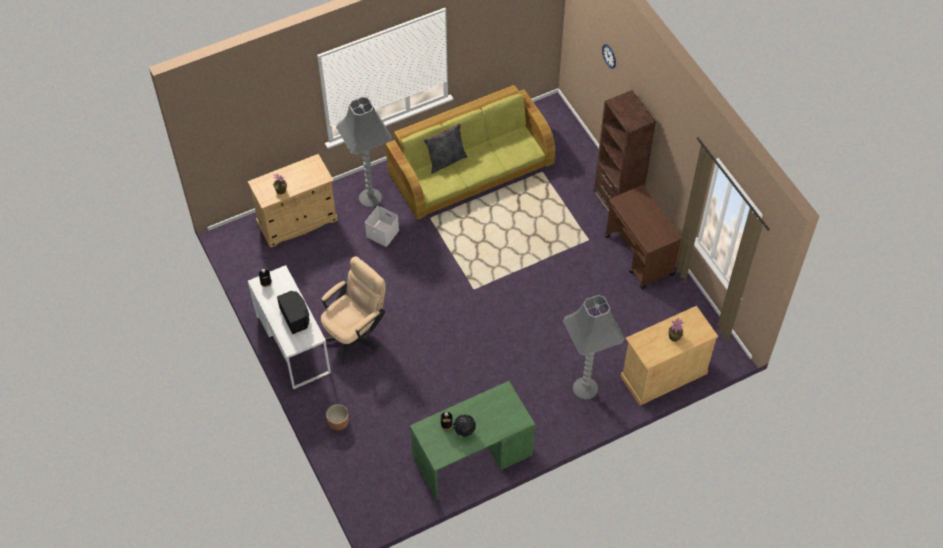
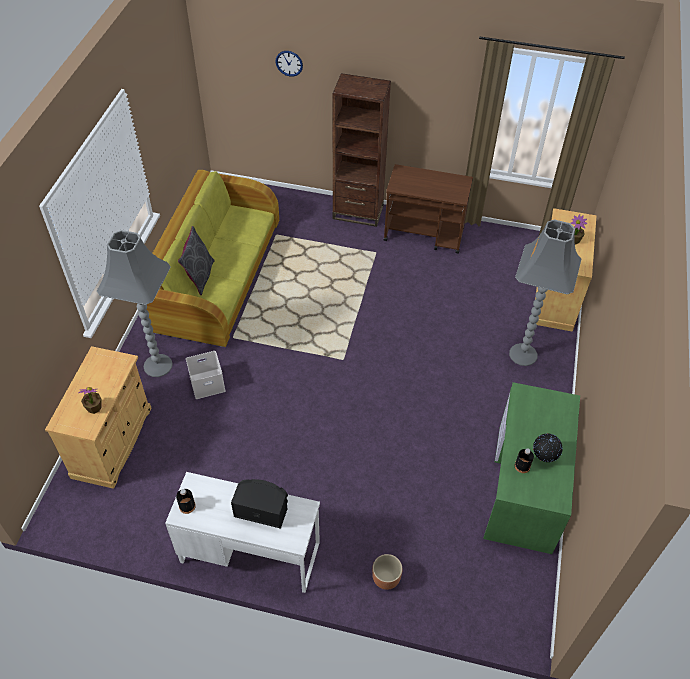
camera: 50 degrees left, 5 degrees down
beige office chair [321,256,386,364] -> none

